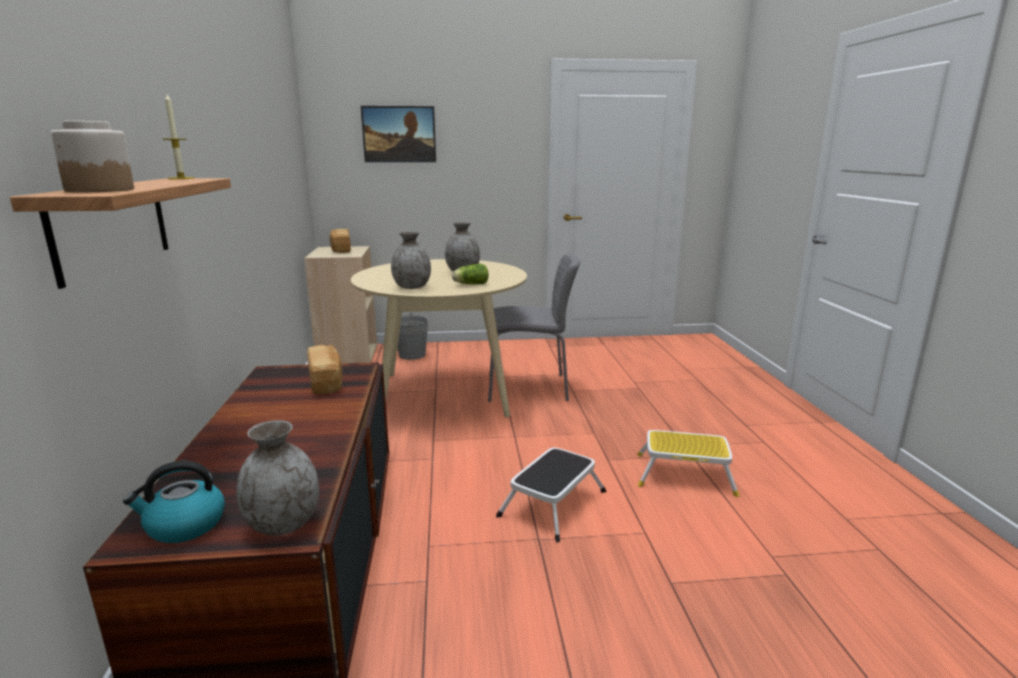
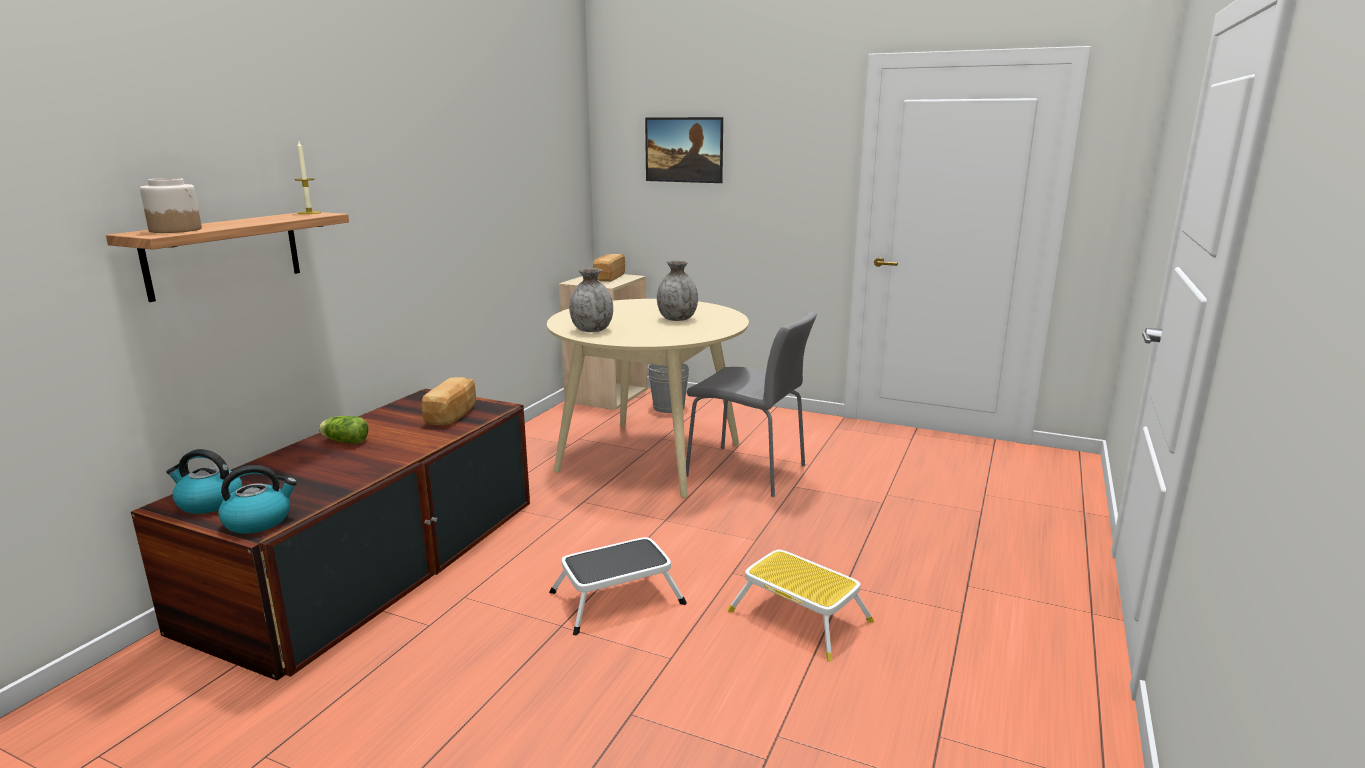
camera: 30 degrees right, 0 degrees up
grey vase [236,420,319,536] -> kettle [218,465,297,534]
lettuce [452,264,489,284] -> lettuce moved to [319,416,369,444]

